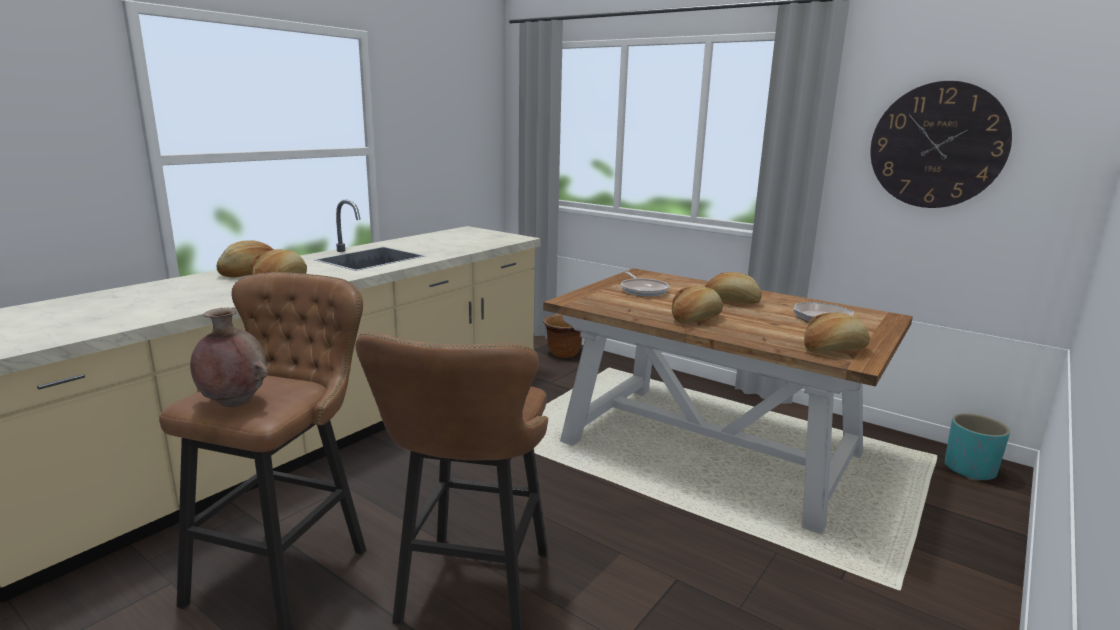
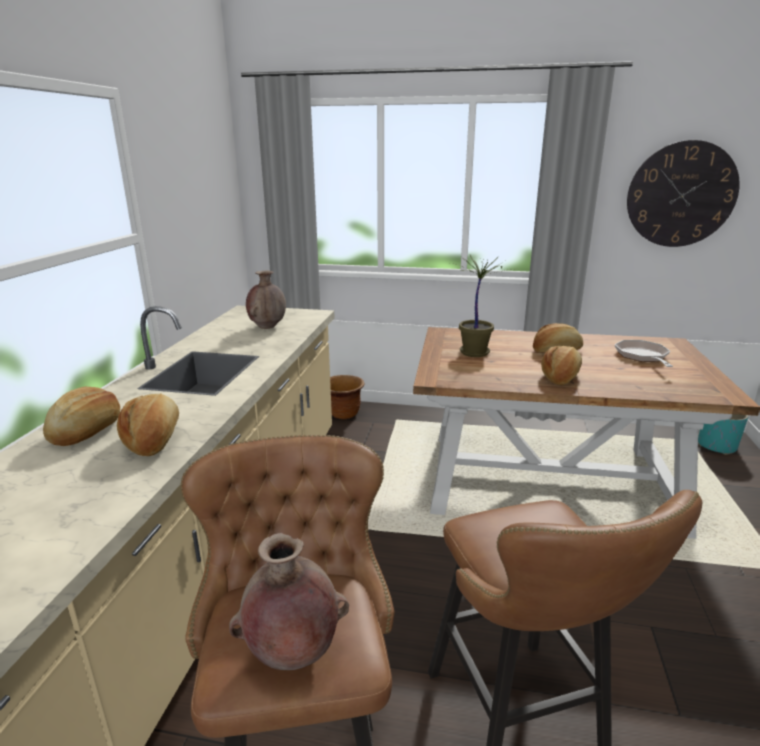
camera: 25 degrees left, 5 degrees up
frying pan [621,272,669,296] -> potted plant [451,255,511,357]
bread [804,312,870,353] -> none
none -> brown vase [246,271,286,329]

